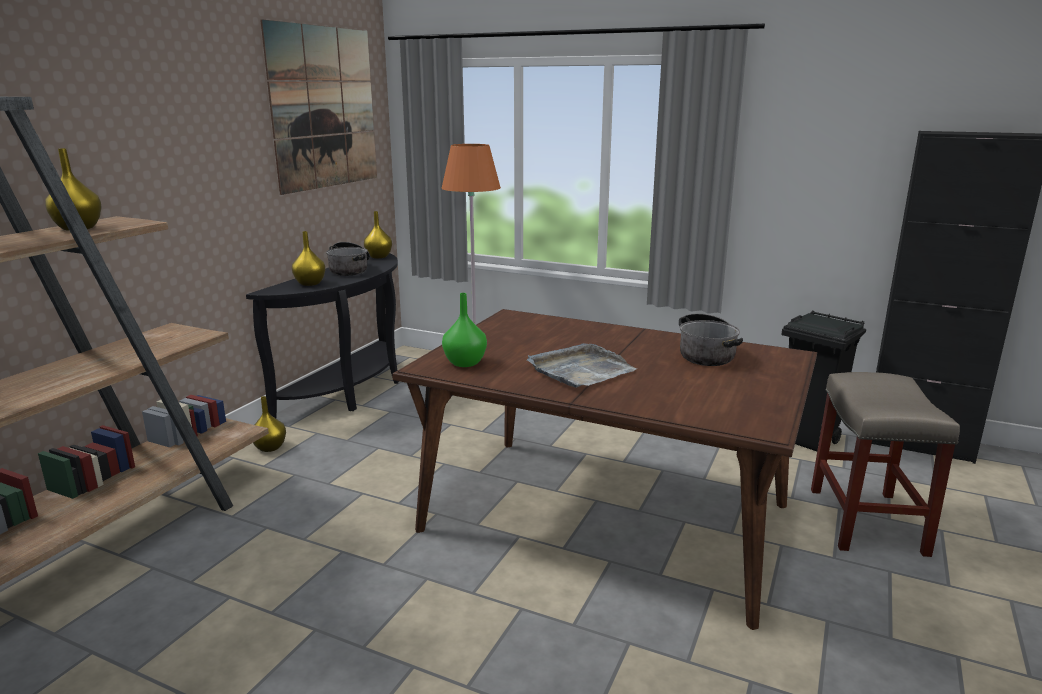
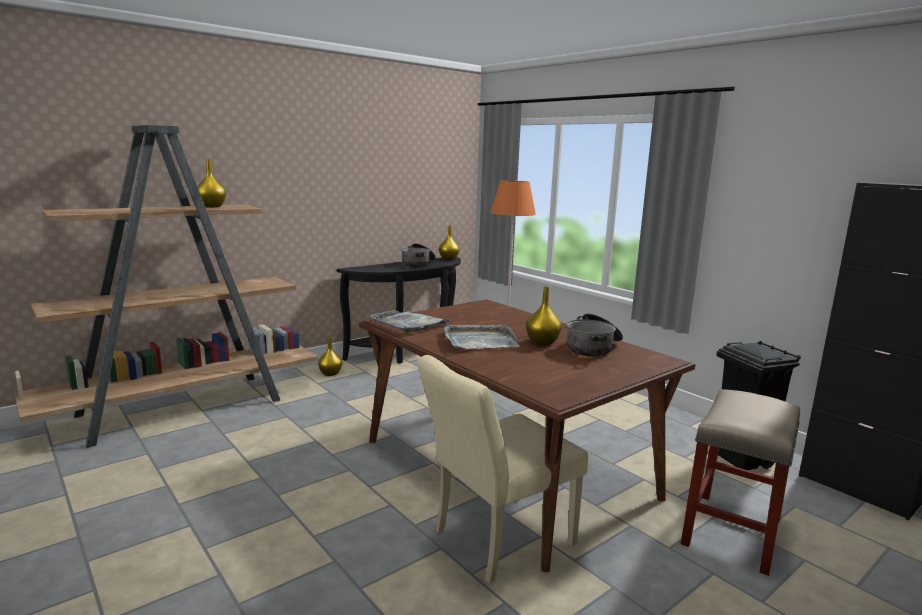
camera: 25 degrees right, 5 degrees down
picture [260,19,377,195] -> none
yellow vase [292,231,325,286] -> yellow vase moved to [526,287,561,346]
green vase [442,293,487,367] -> grey tray [370,310,452,333]
none -> beige chair [417,355,588,583]

